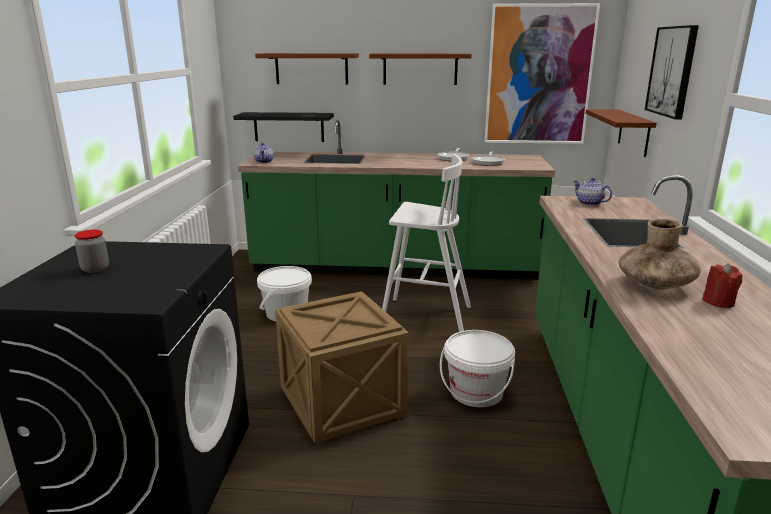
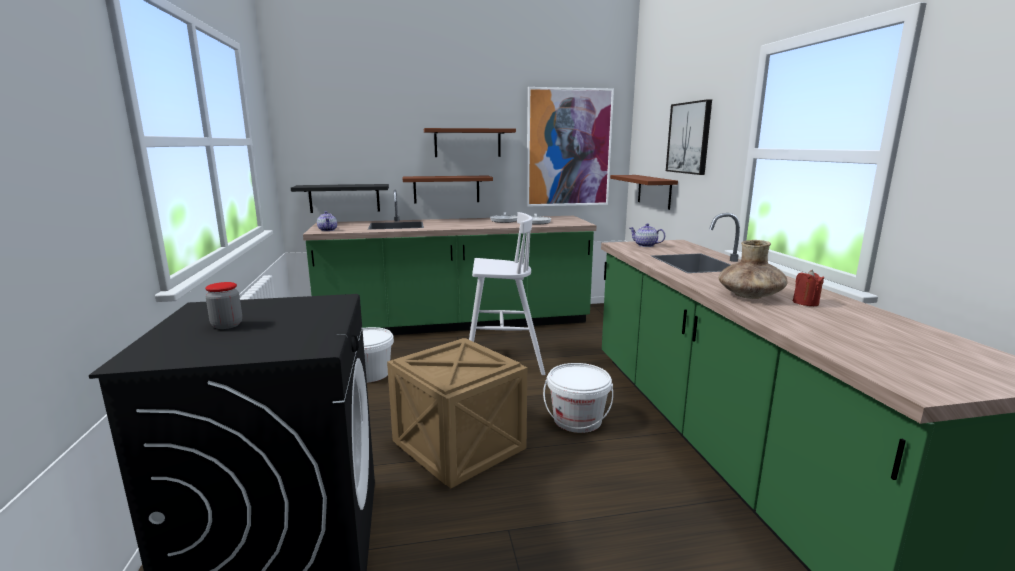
camera: 15 degrees left, 5 degrees down
brown shelf [255,53,359,84] -> brown shelf moved to [403,176,493,204]

